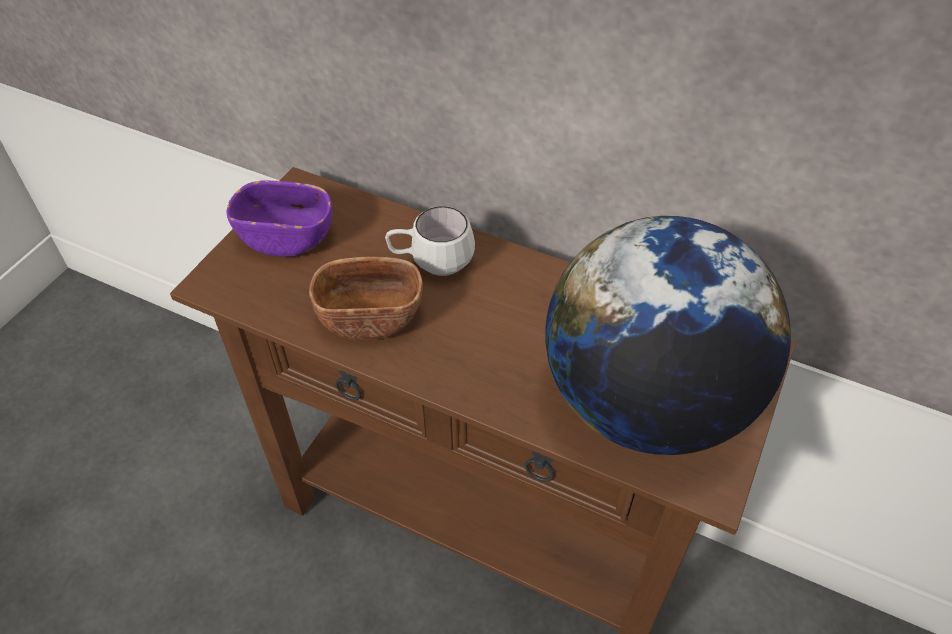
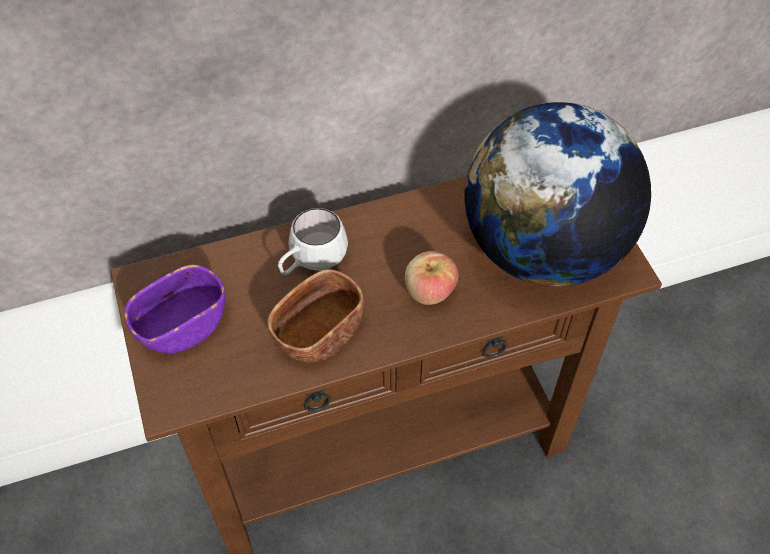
camera: 45 degrees left, 5 degrees up
none -> apple [405,251,458,305]

